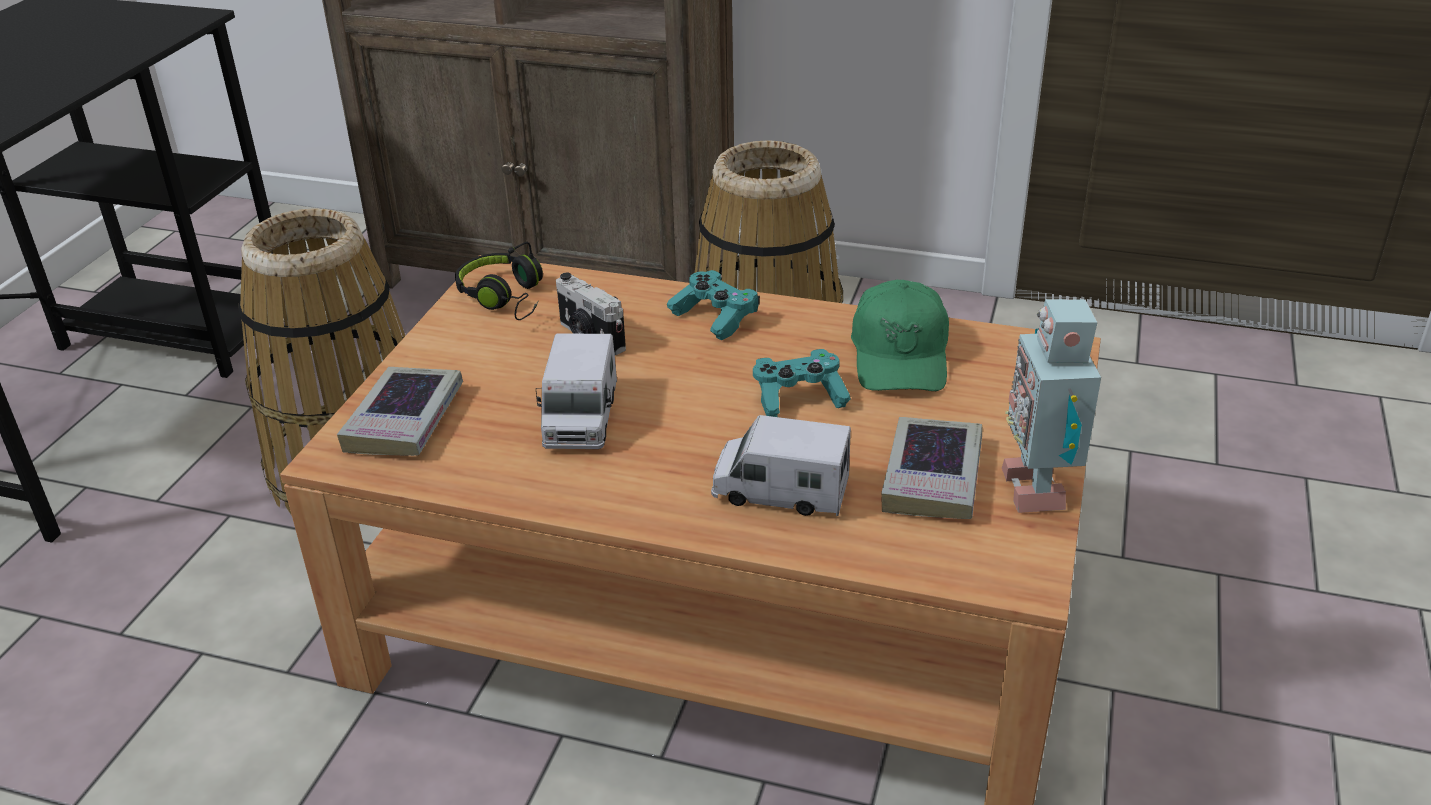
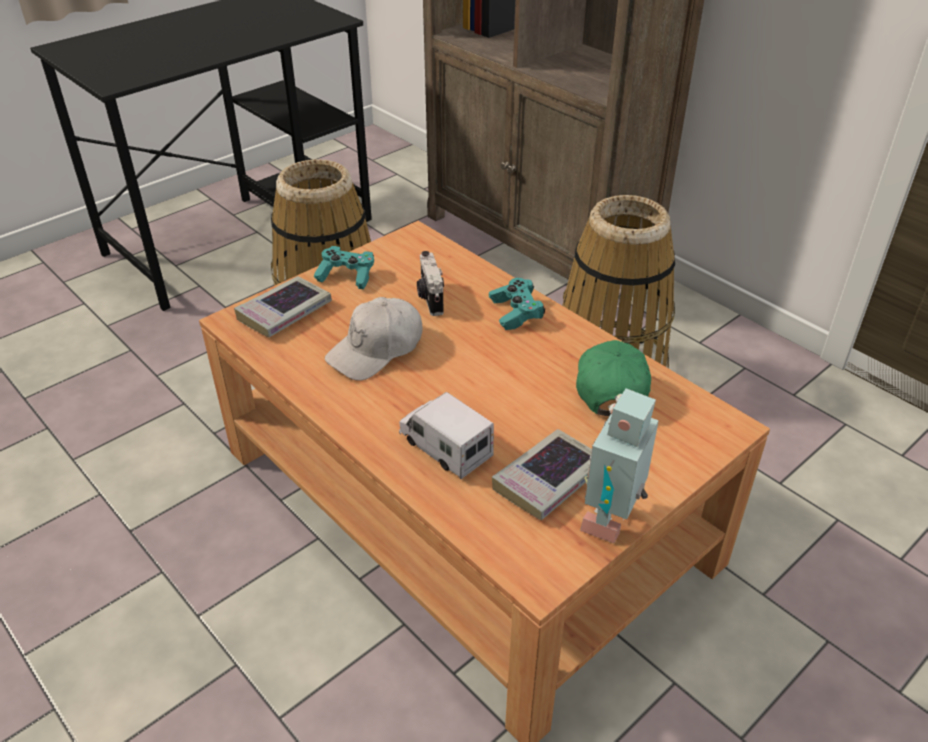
camera: 30 degrees right, 5 degrees up
black headphones [455,242,543,320] -> none
toy truck [536,333,617,449] -> white cap [325,297,422,381]
turquoise game controller [753,349,851,417] -> turquoise game controller moved to [314,246,374,289]
green cap [851,280,949,391] -> green cap turned 150 degrees clockwise [576,340,651,416]

